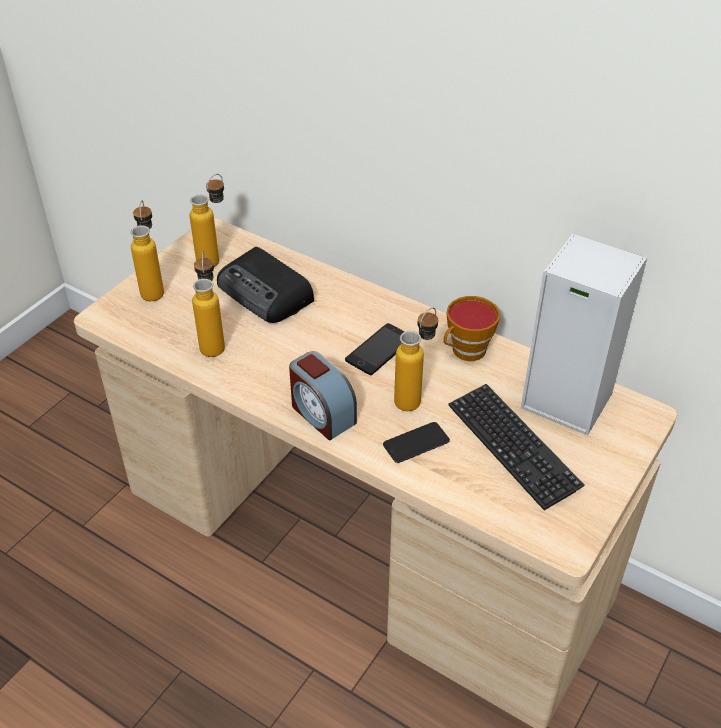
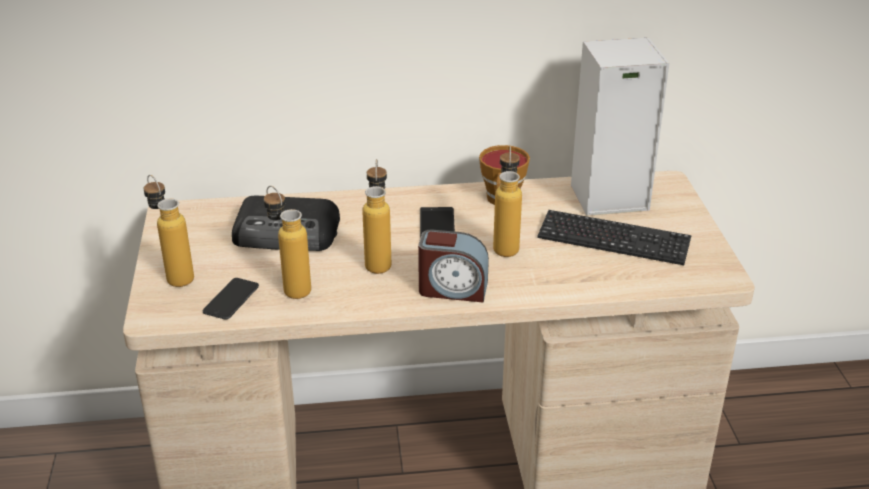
camera: 40 degrees left, 10 degrees down
bottle [190,174,224,267] -> bottle moved to [362,159,391,274]
phone [383,422,450,463] -> phone moved to [203,278,259,320]

